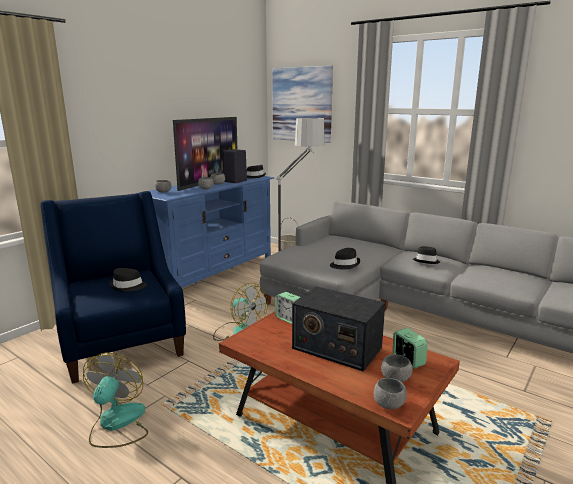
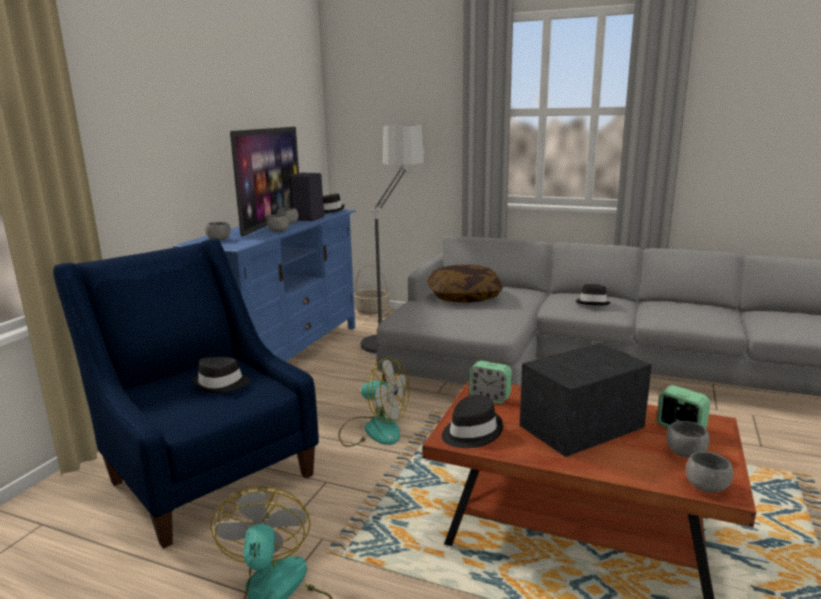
camera: 15 degrees left, 0 degrees up
picture [272,66,333,143] -> none
radio [292,286,385,372] -> radio turned 135 degrees clockwise [520,343,652,457]
black hat [330,248,360,270] -> black hat moved to [442,395,503,448]
none -> pillow [427,265,503,303]

